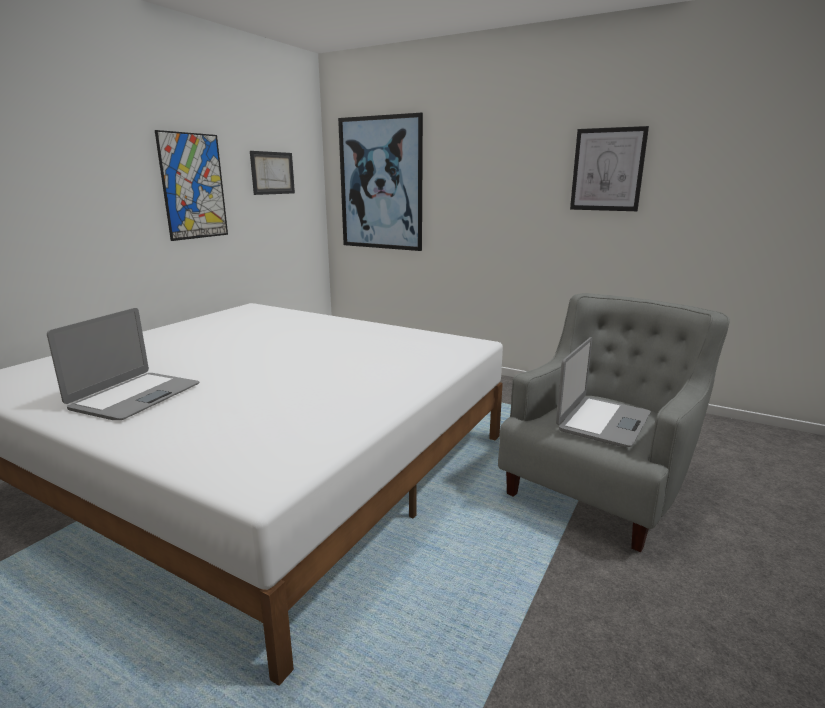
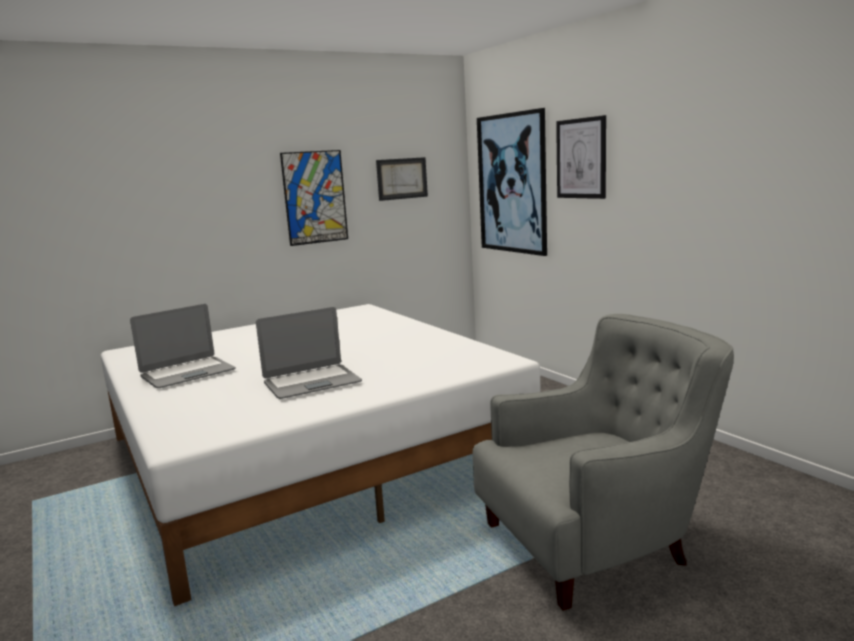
camera: 30 degrees right, 5 degrees down
laptop [556,337,651,447] -> laptop moved to [256,307,362,399]
picture [570,126,649,211] -> picture moved to [556,115,606,199]

